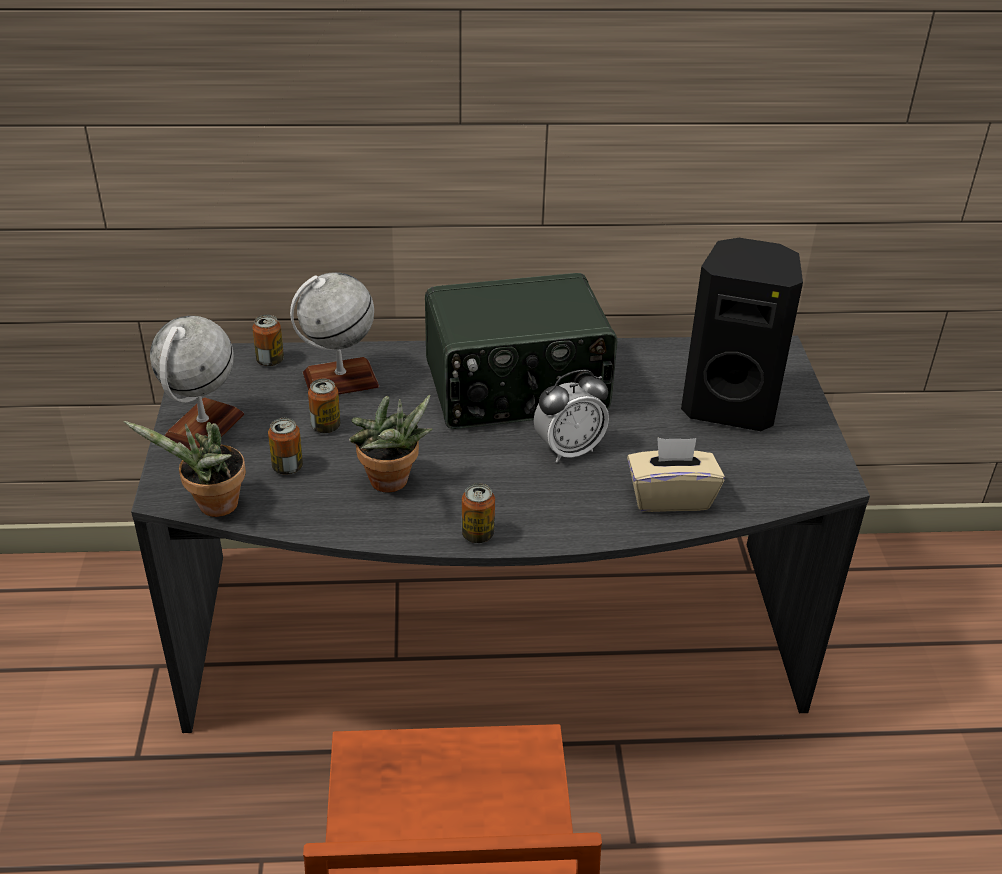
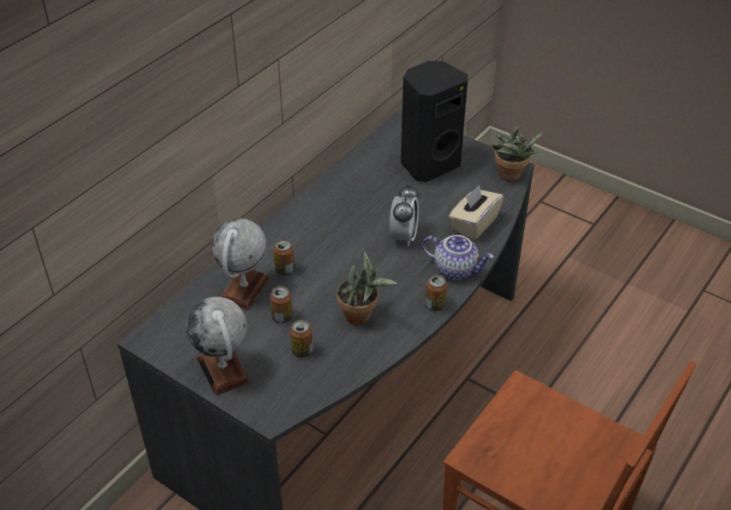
camera: 50 degrees left, 5 degrees up
potted plant [123,421,246,517] -> potted plant moved to [491,126,543,182]
can [253,315,284,367] -> can moved to [273,239,295,275]
radio [425,273,617,429] -> none
none -> teapot [422,235,494,280]

